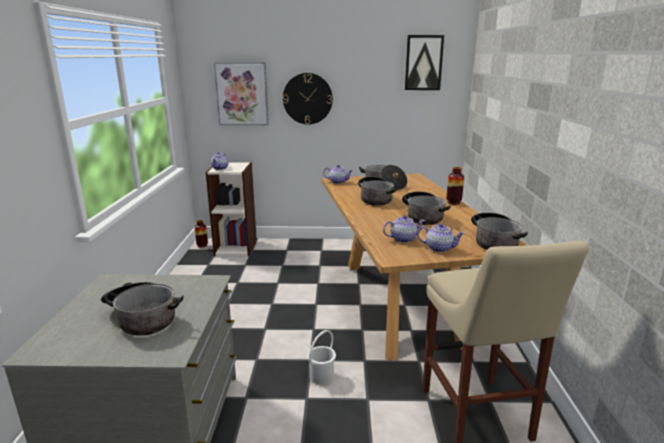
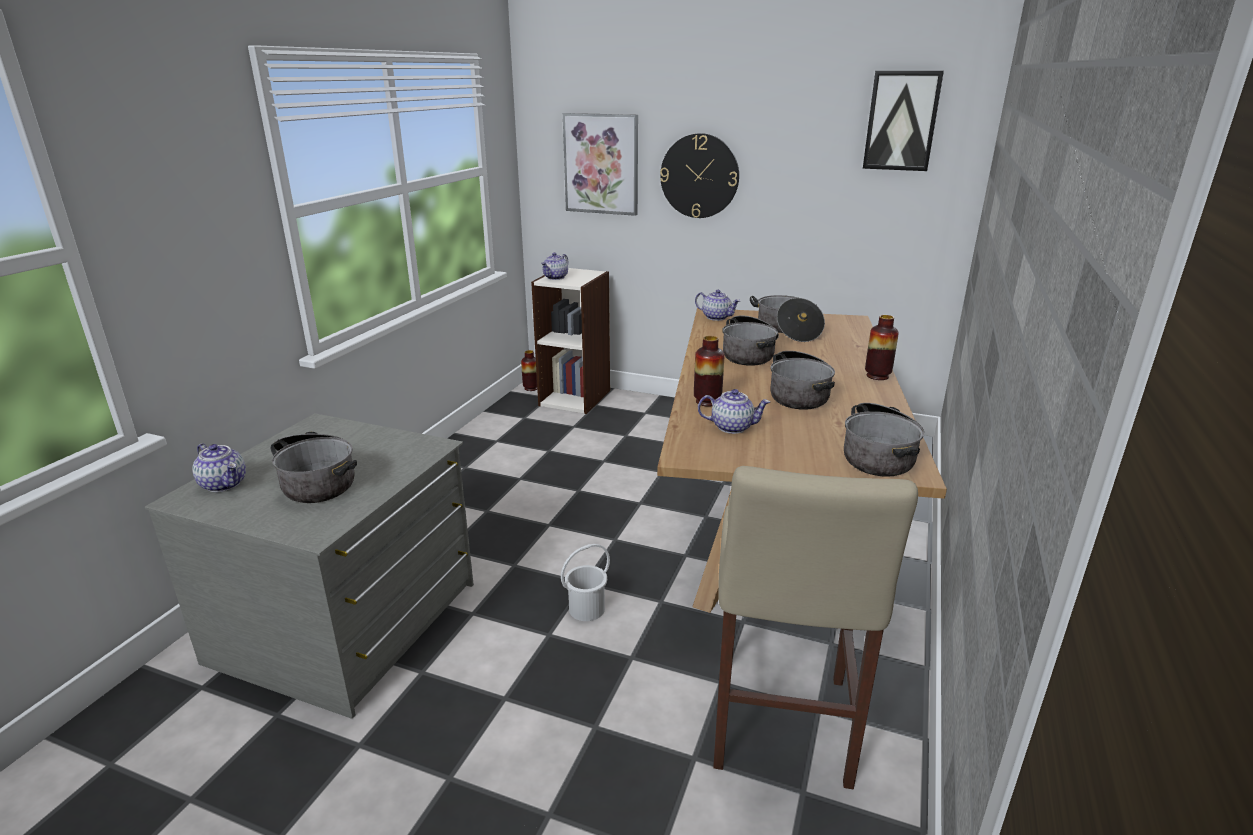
camera: 20 degrees right, 5 degrees up
teapot [417,223,465,252] -> teapot moved to [192,443,246,492]
none -> vase [694,336,724,407]

